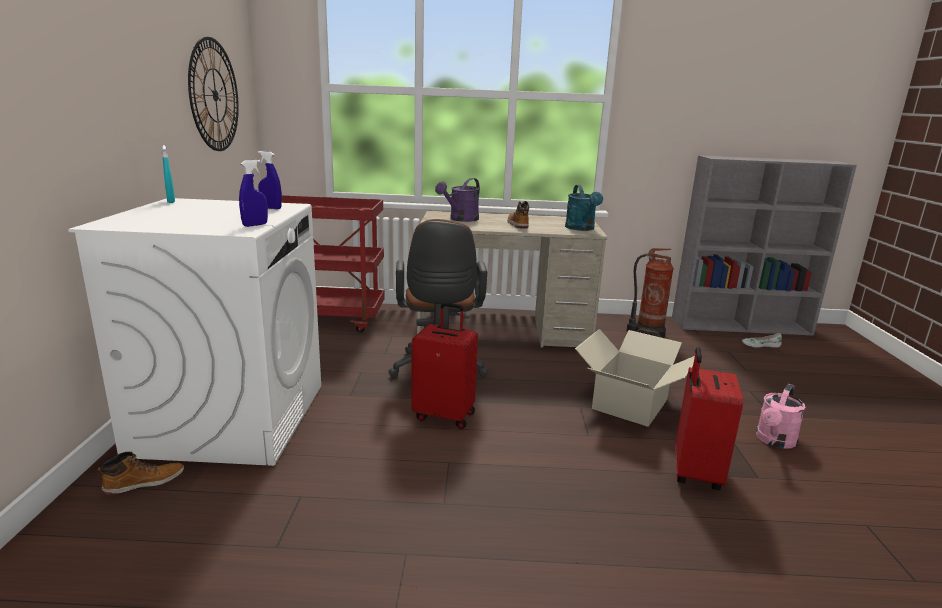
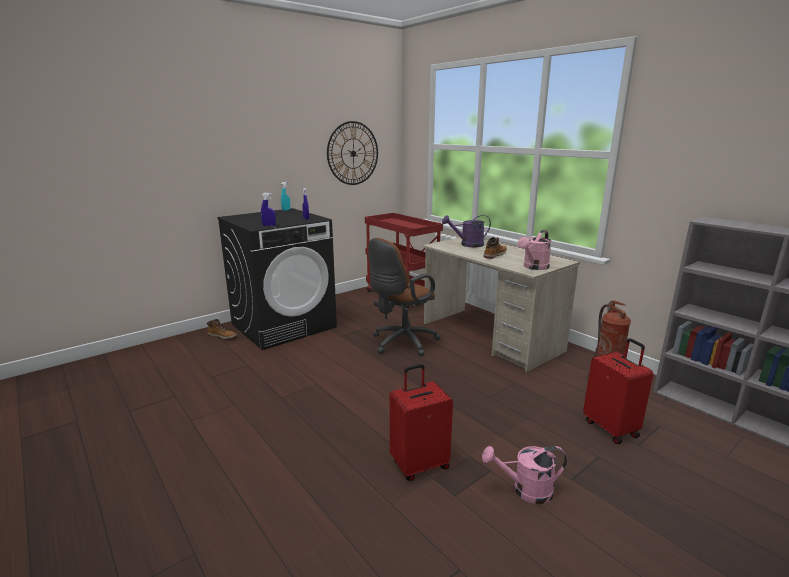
camera: 50 degrees right, 0 degrees up
white washing machine [68,198,321,466] -> black washing machine [217,208,337,350]
red suitcase [411,303,478,429] -> red suitcase moved to [583,338,653,444]
turquoise watering can [565,185,603,231] -> pink watering can [518,230,552,270]
cardboard box [575,329,695,427] -> none
white shoe [742,333,782,348] -> none

